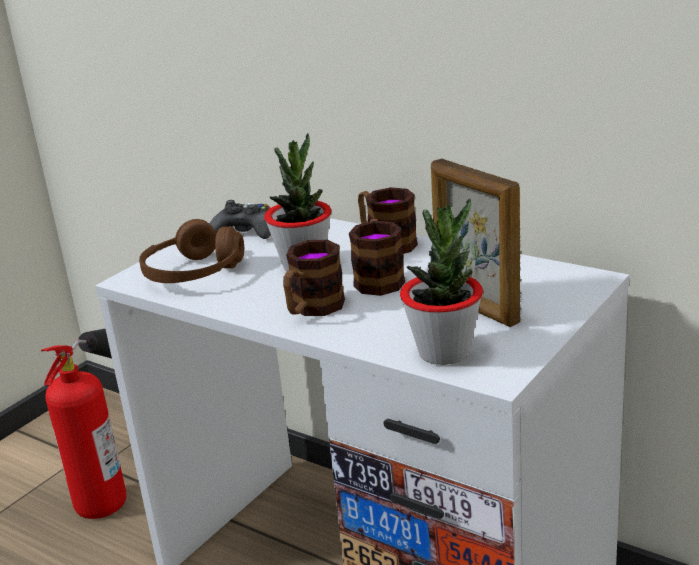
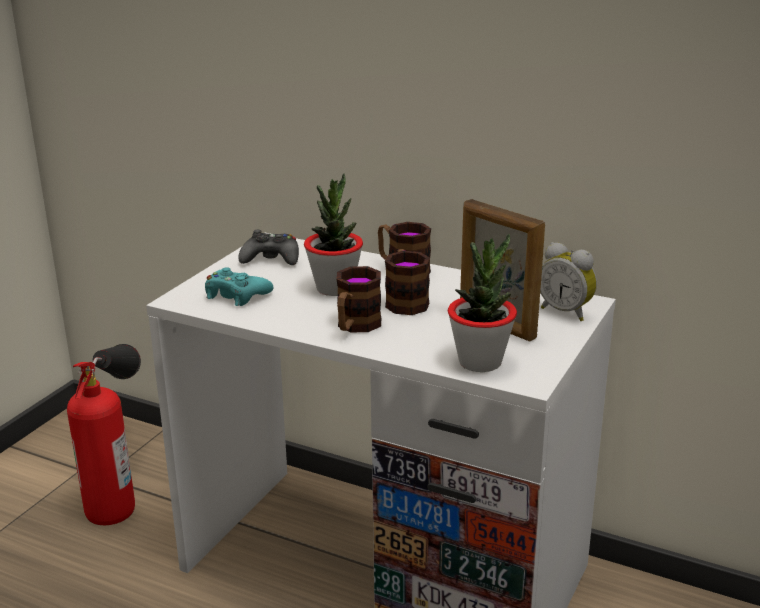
camera: 10 degrees left, 0 degrees up
brown headphones [139,219,244,283] -> turquoise game controller [205,267,273,306]
none -> alarm clock [540,242,597,321]

